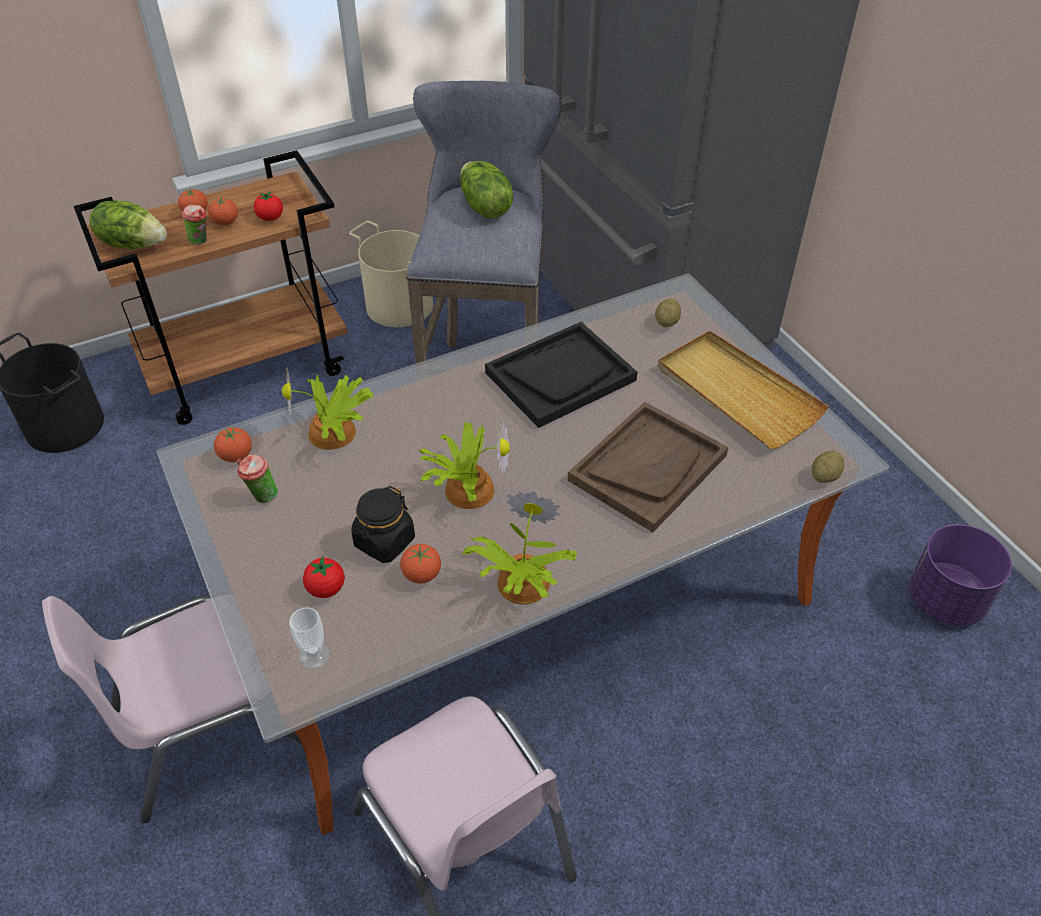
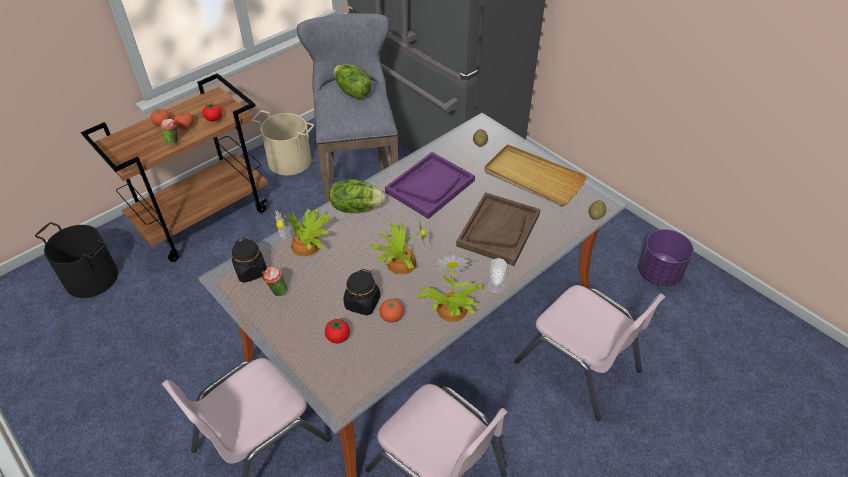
camera: 15 degrees left, 0 degrees up
lettuce [89,200,167,249] -> lettuce moved to [329,179,386,213]
tomato [214,427,252,462] -> black jar [232,238,267,283]
cup [289,607,330,669] -> cup moved to [488,258,507,293]
black tray [485,322,637,428] -> purple tray [385,152,475,219]
none -> pink chair [514,285,665,421]

